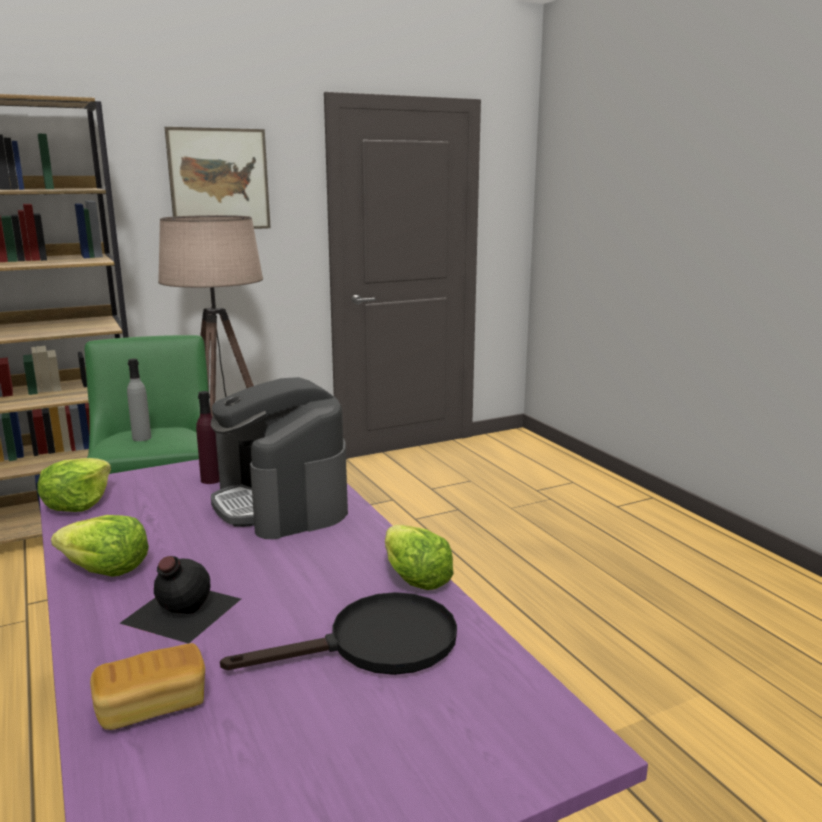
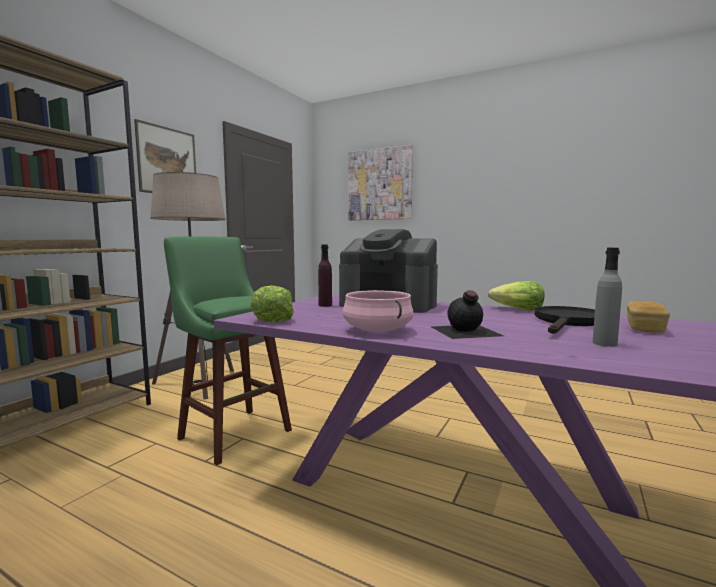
camera: 35 degrees left, 10 degrees down
lettuce [51,515,149,577] -> pink cooking pot [342,290,414,332]
bread [90,643,205,730] -> bread moved to [627,301,670,333]
grey bottle [127,359,151,441] -> grey bottle moved to [593,248,622,347]
none -> picture [348,145,413,220]

